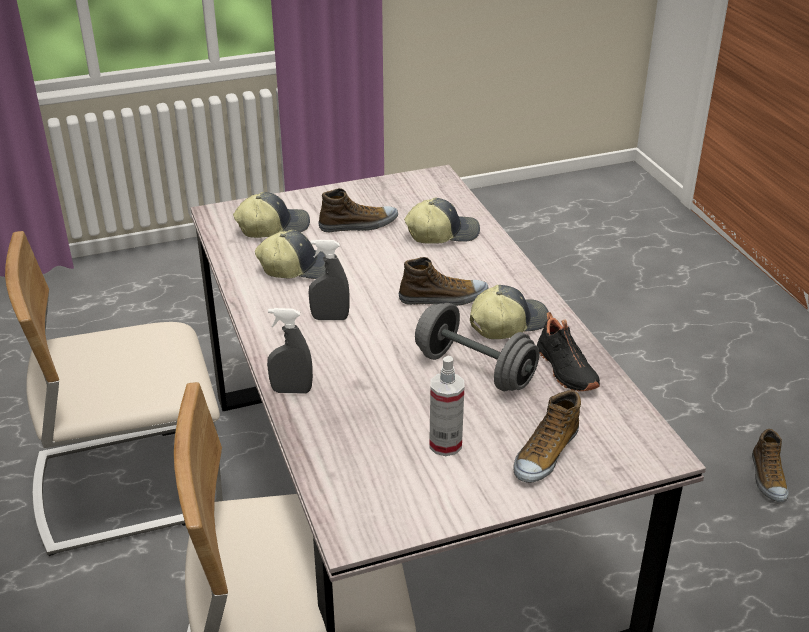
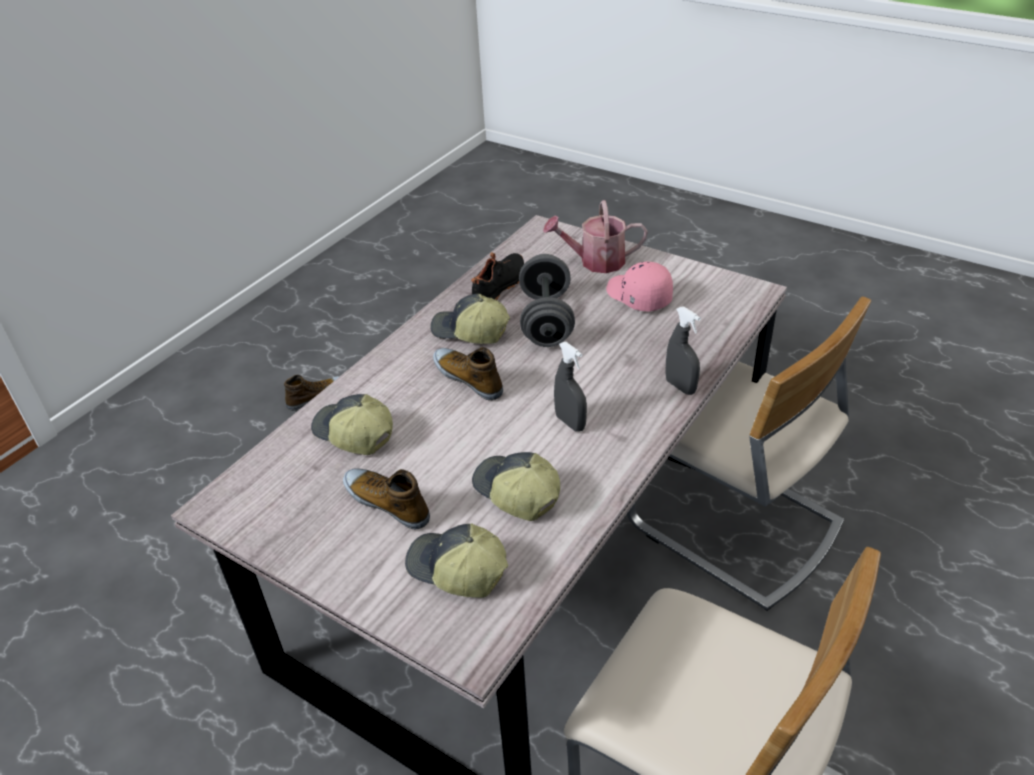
camera: 125 degrees left, 5 degrees up
spray bottle [429,356,464,456] -> pink cap [606,262,673,312]
shoe [513,390,581,483] -> watering can [543,200,648,273]

